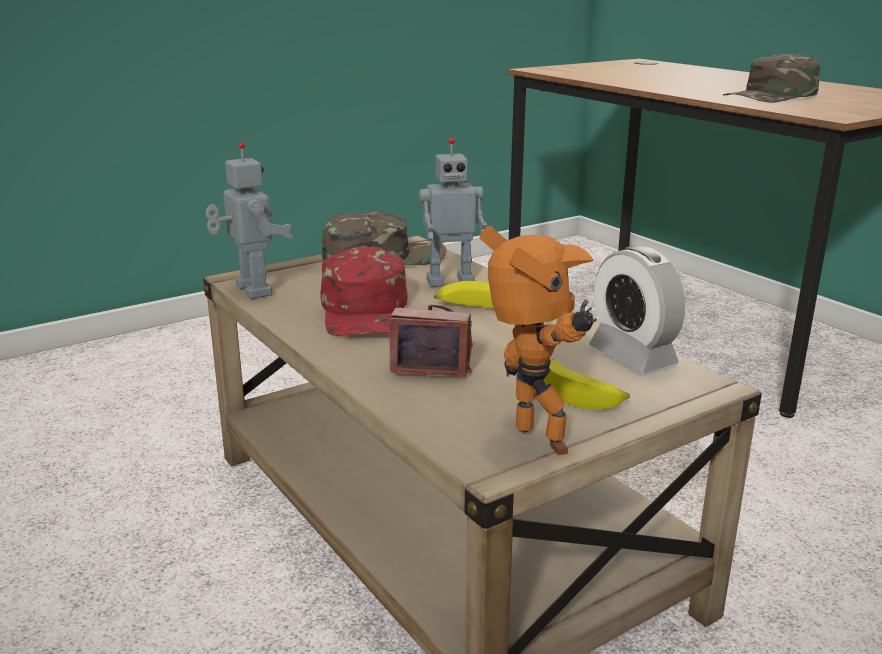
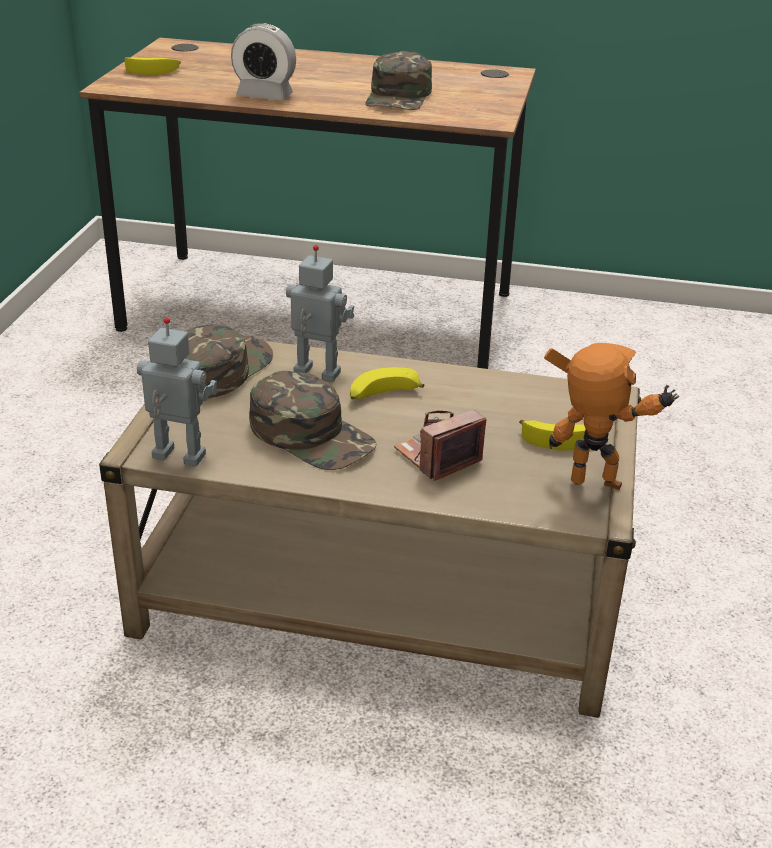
camera: 45 degrees left, 10 degrees up
red cap [320,247,408,336] -> green cap [249,371,377,470]
toy robot [419,138,487,287] -> toy robot turned 105 degrees counterclockwise [286,245,354,382]
alarm clock [589,246,685,373] -> alarm clock moved to [231,23,296,101]
none -> banana [124,57,181,75]

